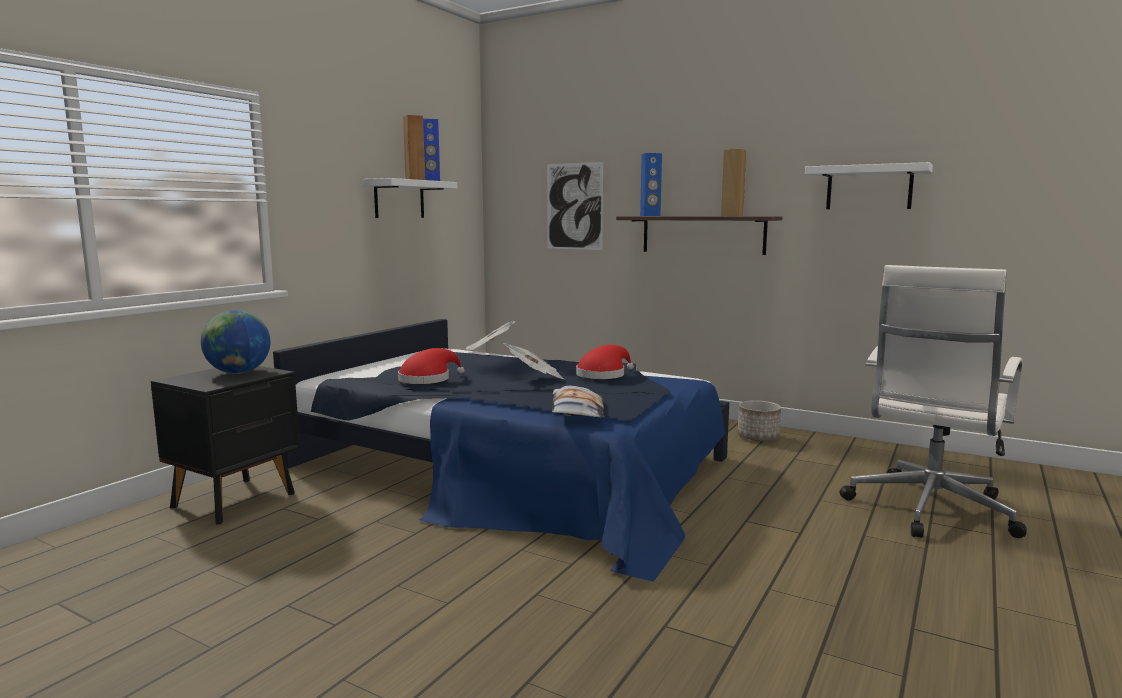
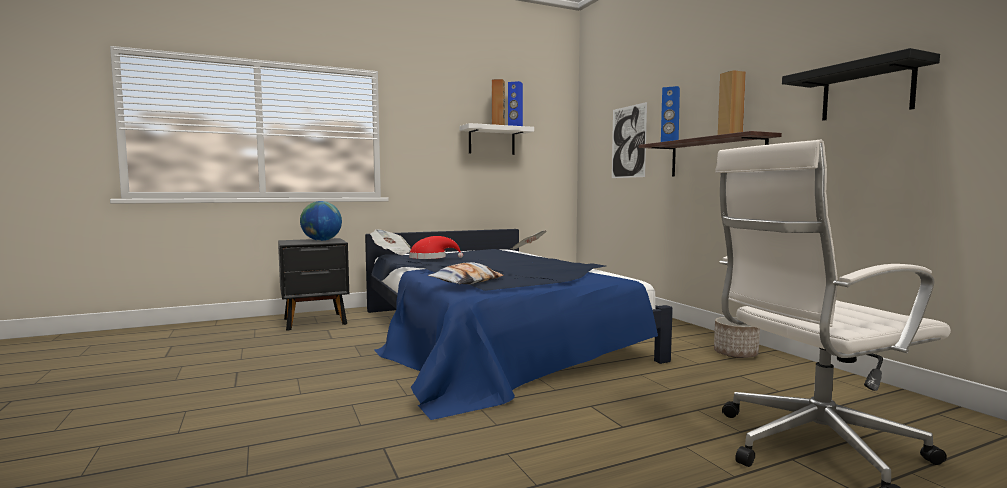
camera: 35 degrees right, 5 degrees down
newspaper [503,343,564,379] -> newspaper moved to [370,229,411,255]
red hat [576,345,634,379] -> none
white shelf [805,162,933,209] -> black shelf [782,48,940,121]

